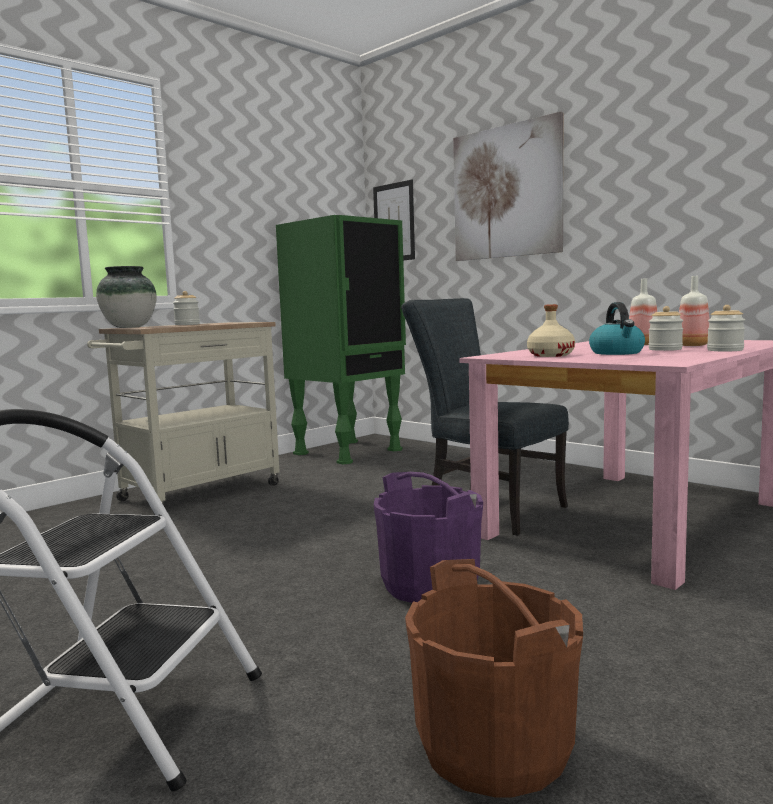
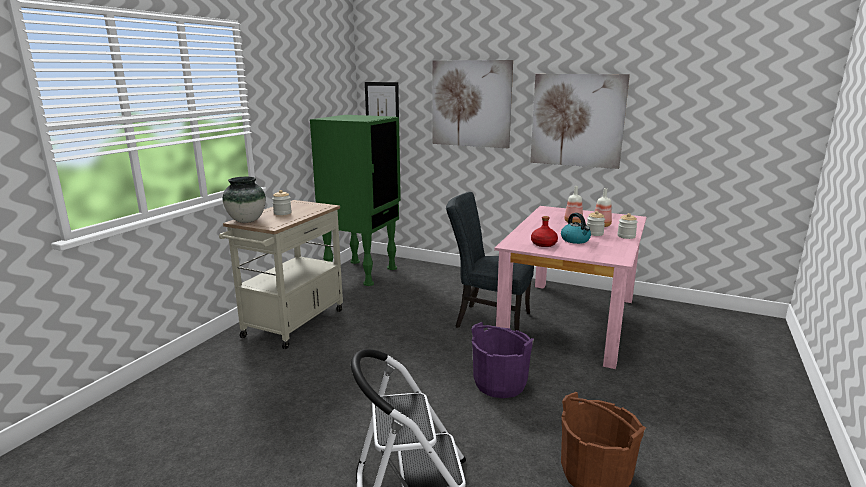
camera: 20 degrees left, 10 degrees up
beige bottle [527,304,575,357] -> red bottle [531,216,558,247]
none -> picture [530,74,630,169]

